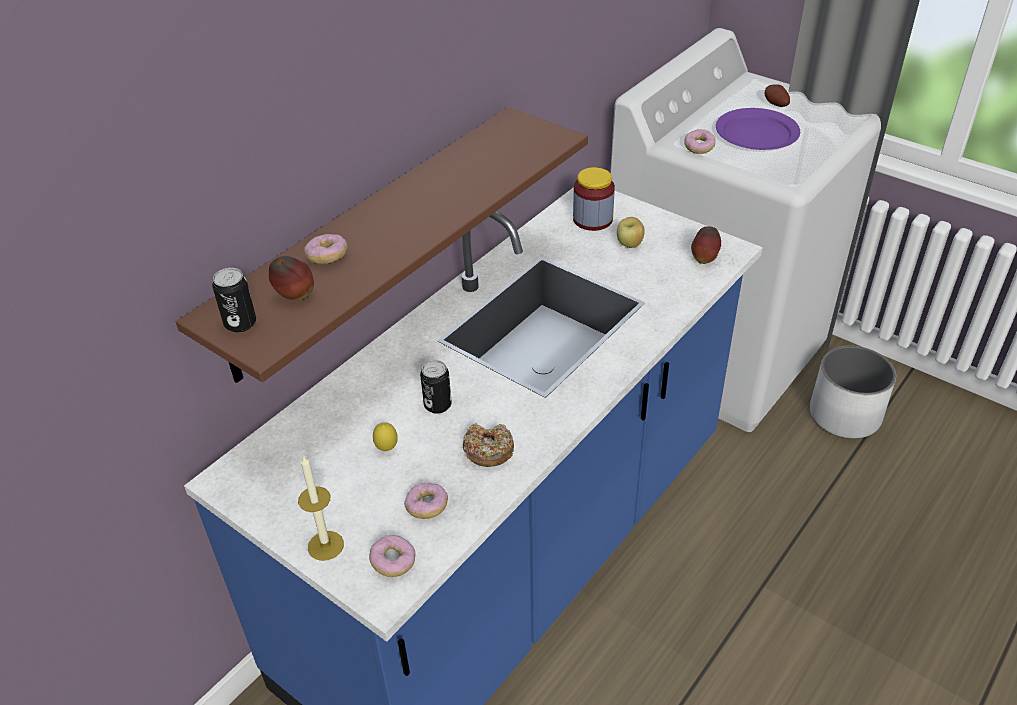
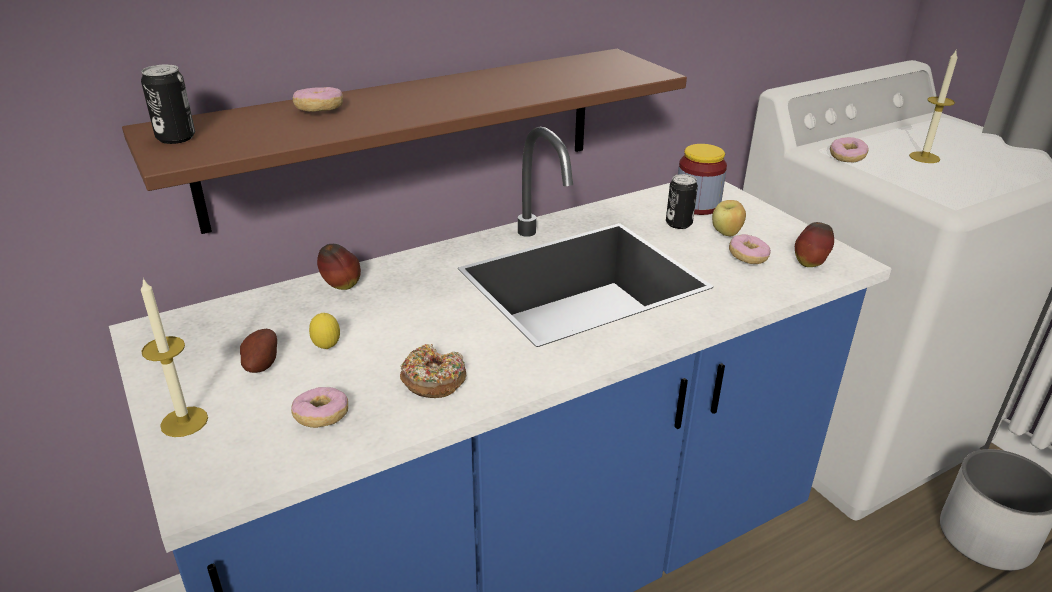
camera: 20 degrees right, 10 degrees down
apple [269,256,314,300] -> apple moved to [317,244,361,290]
donut [369,535,416,577] -> donut moved to [729,234,771,264]
can [420,360,452,414] -> can moved to [666,174,698,229]
purple plate [716,108,800,150] -> candle [909,51,958,163]
potato [764,84,790,107] -> potato moved to [240,329,277,373]

